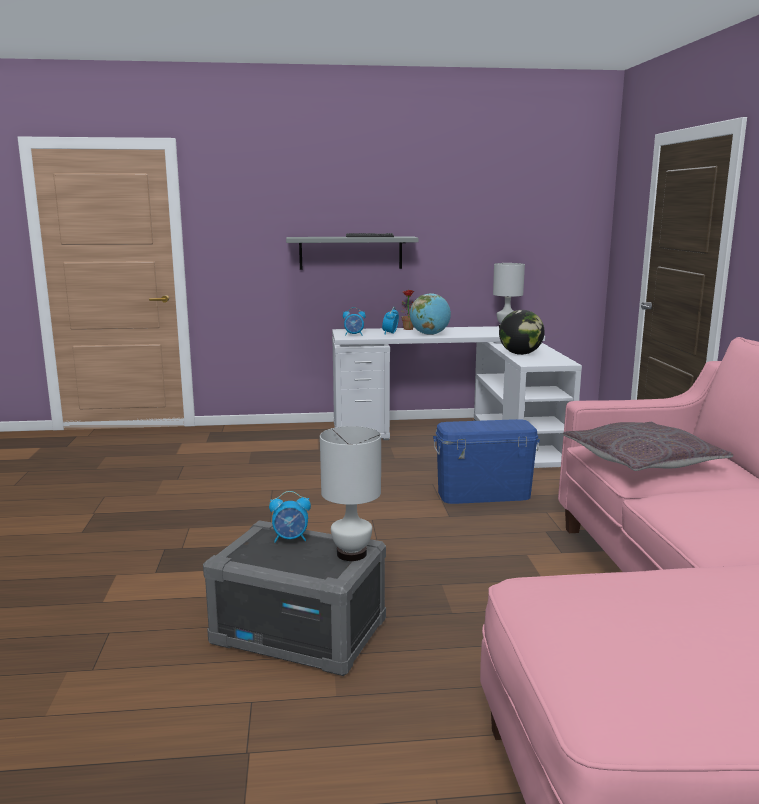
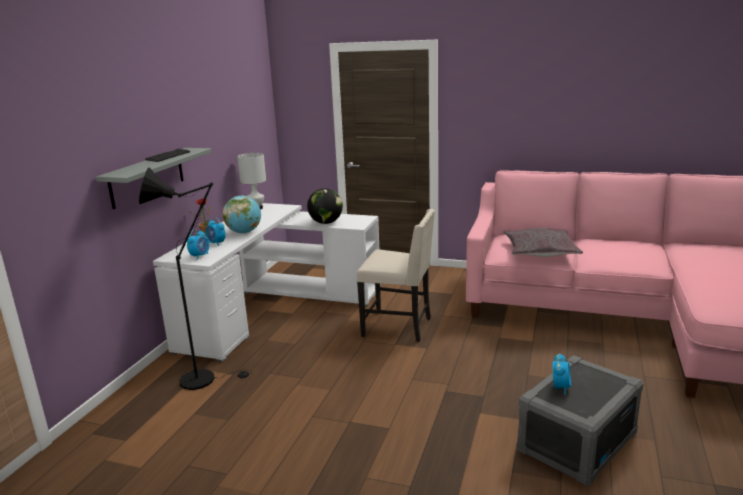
camera: 65 degrees left, 5 degrees up
white table lamp [320,426,381,561] -> none
blue storage box [433,419,540,504] -> beige chair [356,209,435,342]
none -> black floor lamp [139,168,252,390]

